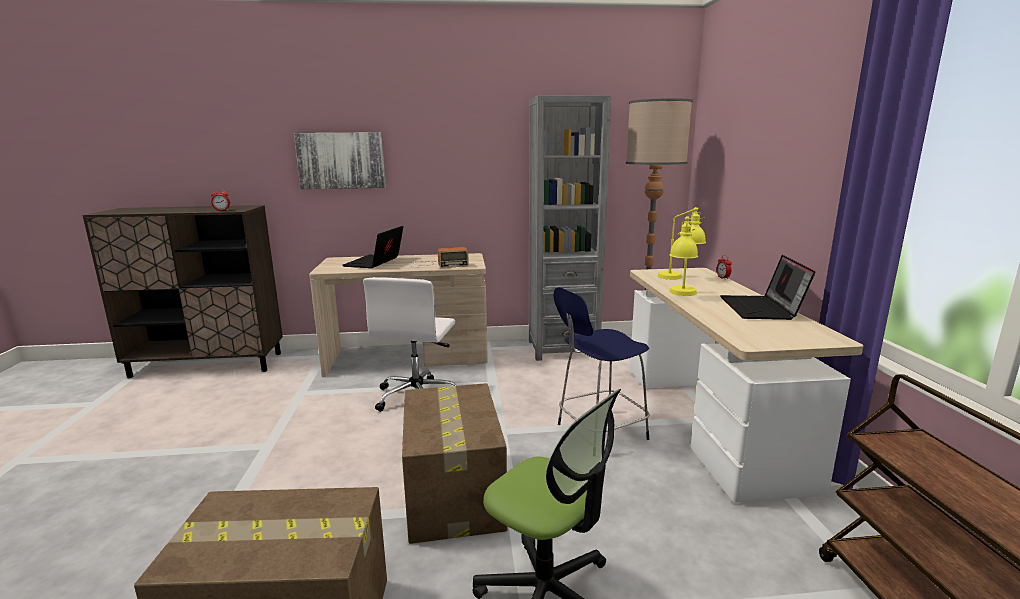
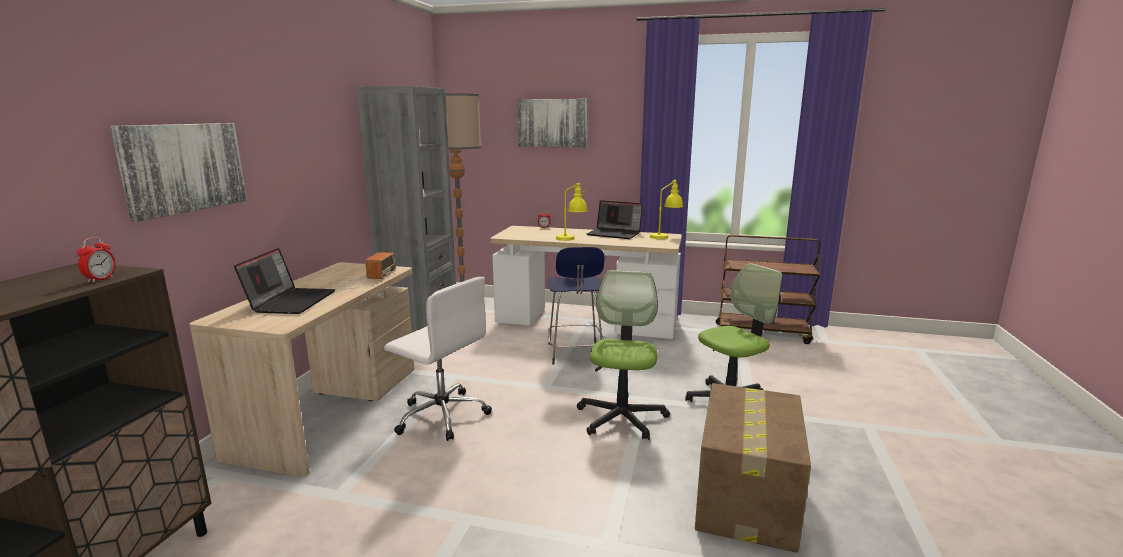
camera: 70 degrees left, 0 degrees up
laptop [342,226,403,268] -> laptop turned 120 degrees counterclockwise [234,248,335,314]
cardboard box [402,383,508,544] -> office chair [577,270,670,440]
yellow table lamp [657,207,706,280] -> yellow table lamp moved to [650,180,683,239]
none -> picture [517,99,588,148]

